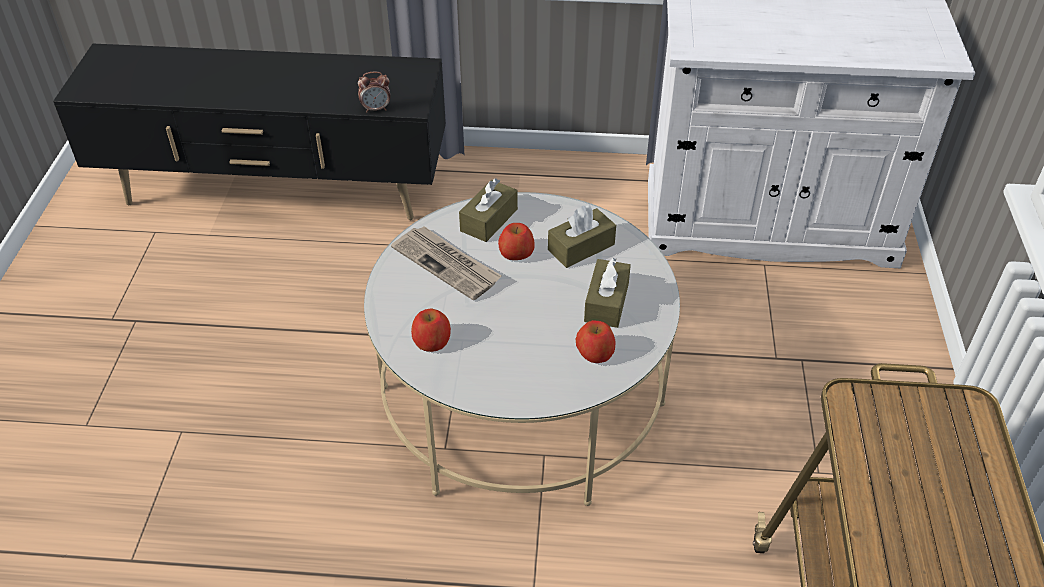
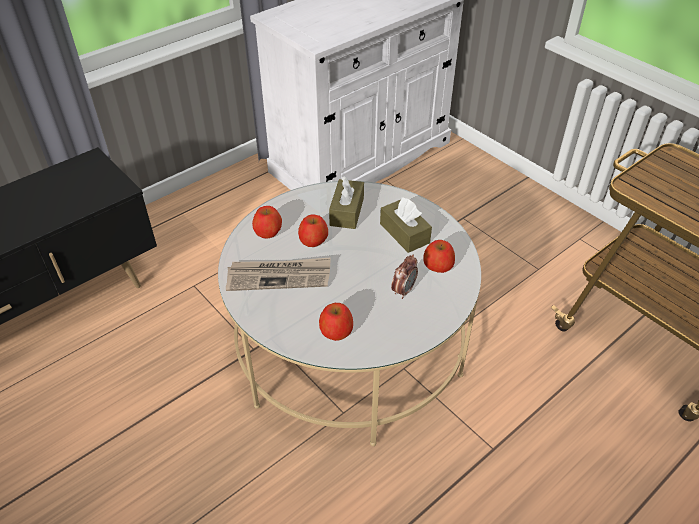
camera: 45 degrees left, 0 degrees up
alarm clock [358,72,390,113] -> alarm clock moved to [391,255,418,299]
brown tissue box [459,178,518,242] -> apple [252,206,282,238]

